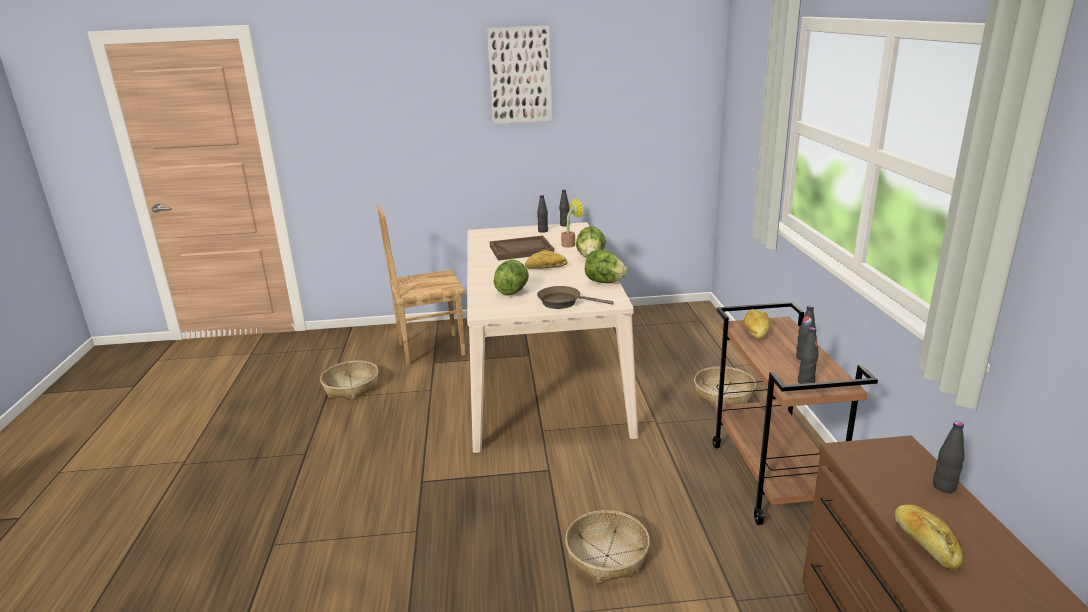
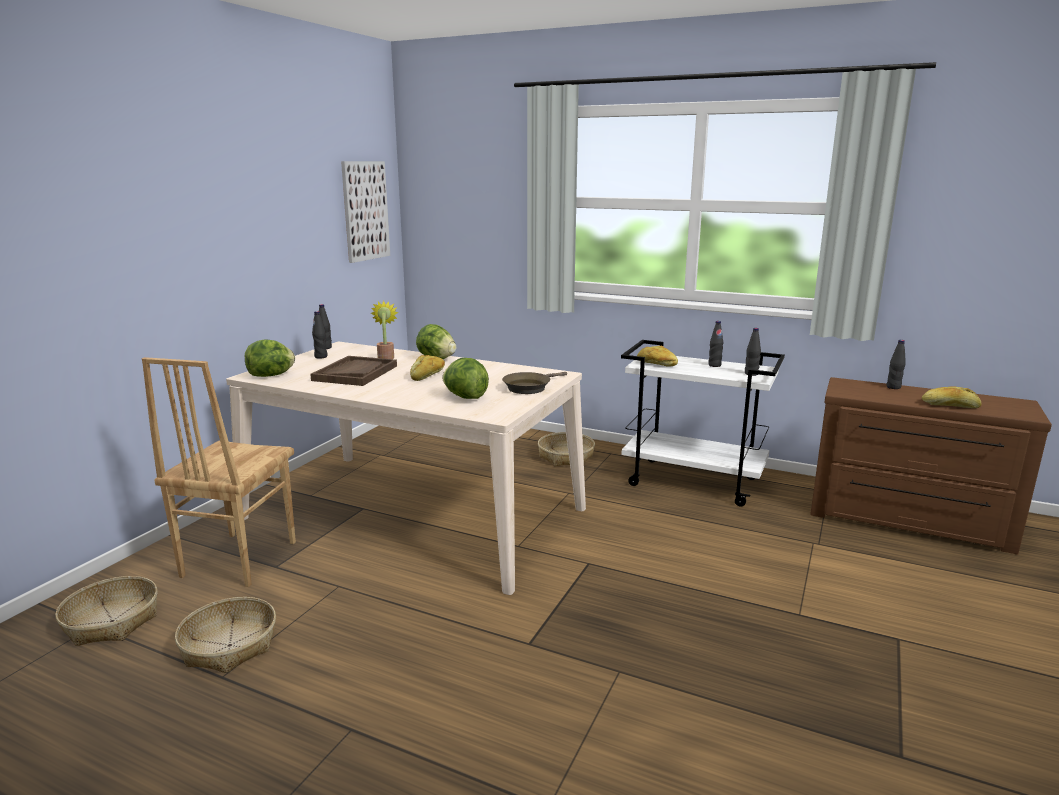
camera: 60 degrees left, 5 degrees down
picture [487,25,552,124] -> picture moved to [341,161,390,263]
basket [565,510,650,584] -> basket moved to [55,576,158,646]
lettuce [585,250,627,283] -> lettuce moved to [245,339,295,377]
brown cart [713,302,878,525] -> white cart [621,340,785,507]

